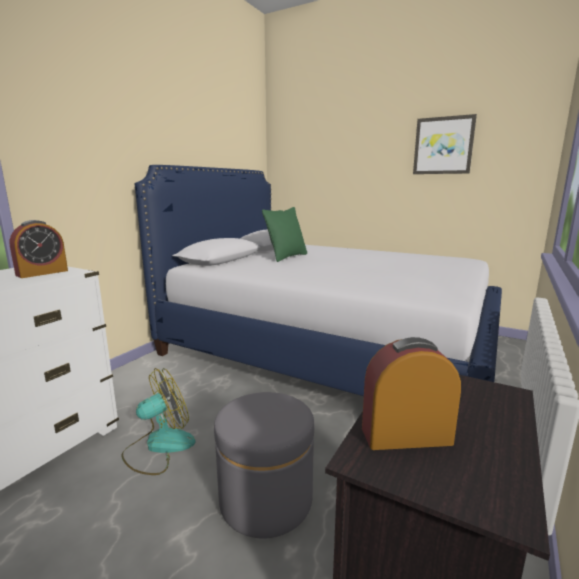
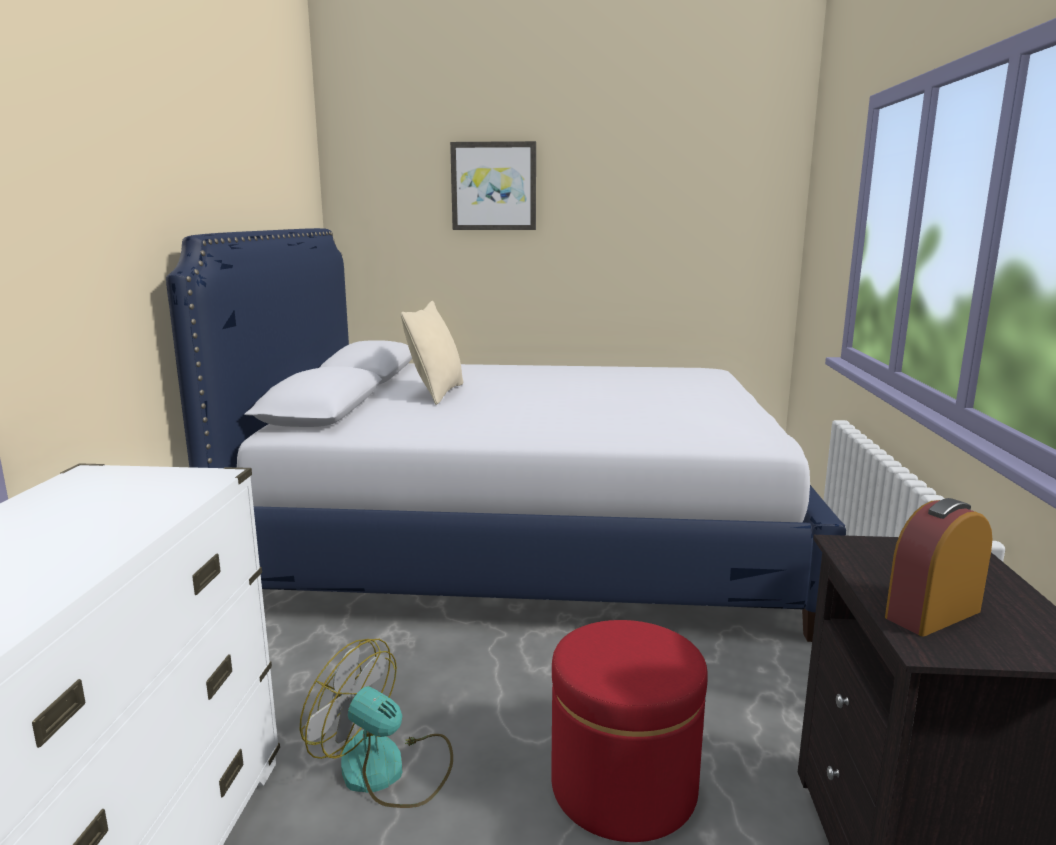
camera: 25 degrees left, 0 degrees up
alarm clock [9,220,68,278] -> none
fan [122,368,195,475] -> fan turned 90 degrees counterclockwise [300,639,453,808]
grey ottoman [214,392,314,539] -> red ottoman [551,620,708,842]
green pillow [262,207,307,262] -> beige pillow [401,301,463,405]
picture [413,114,477,174] -> picture moved to [450,141,536,230]

